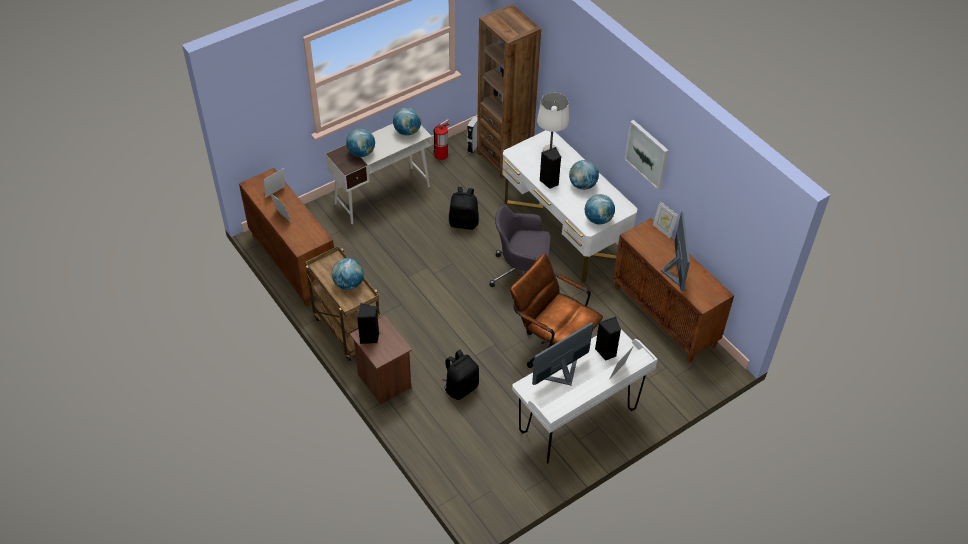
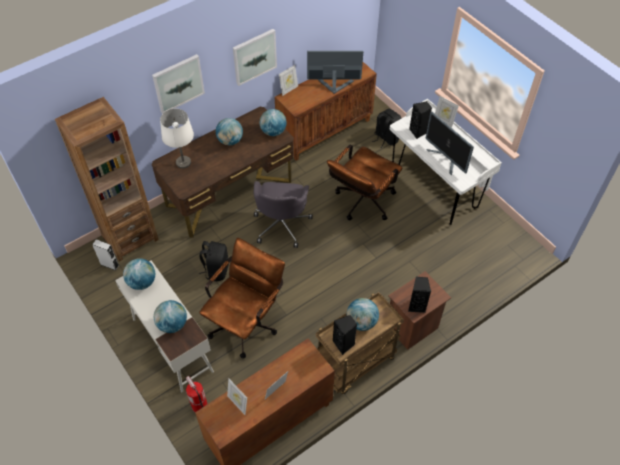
camera: 90 degrees left, 5 degrees up
fire extinguisher [433,119,450,160] -> fire extinguisher moved to [186,376,207,412]
black backpack [443,350,479,400] -> black backpack moved to [372,109,401,148]
white desk [502,130,638,283] -> brown desk [152,107,294,238]
black speaker [540,147,561,189] -> black speaker moved to [333,315,357,355]
none -> picture [152,54,205,114]
none -> brown office chair [199,238,285,359]

